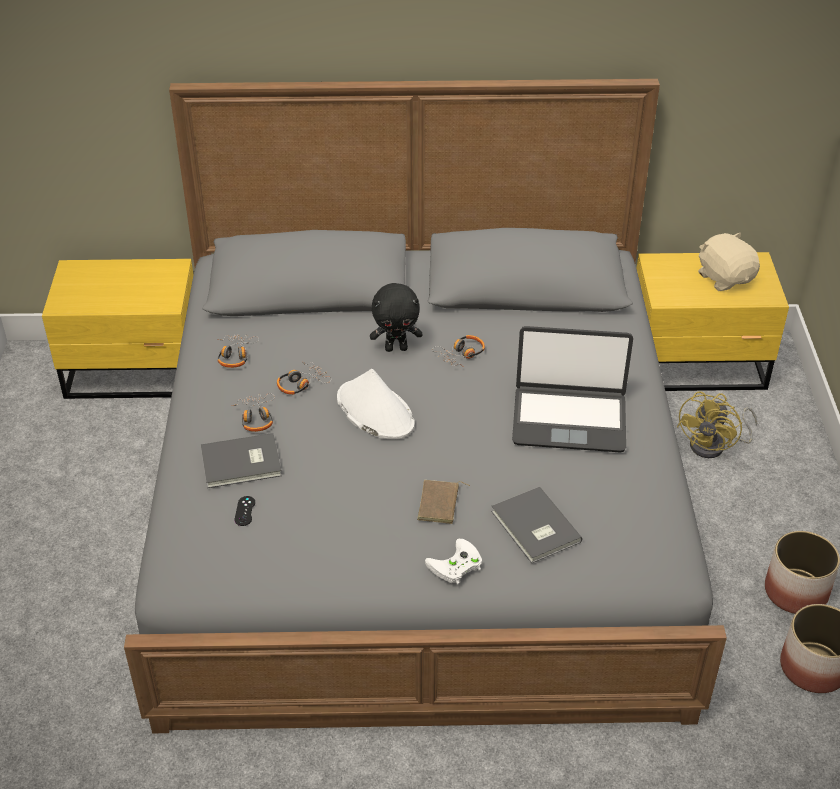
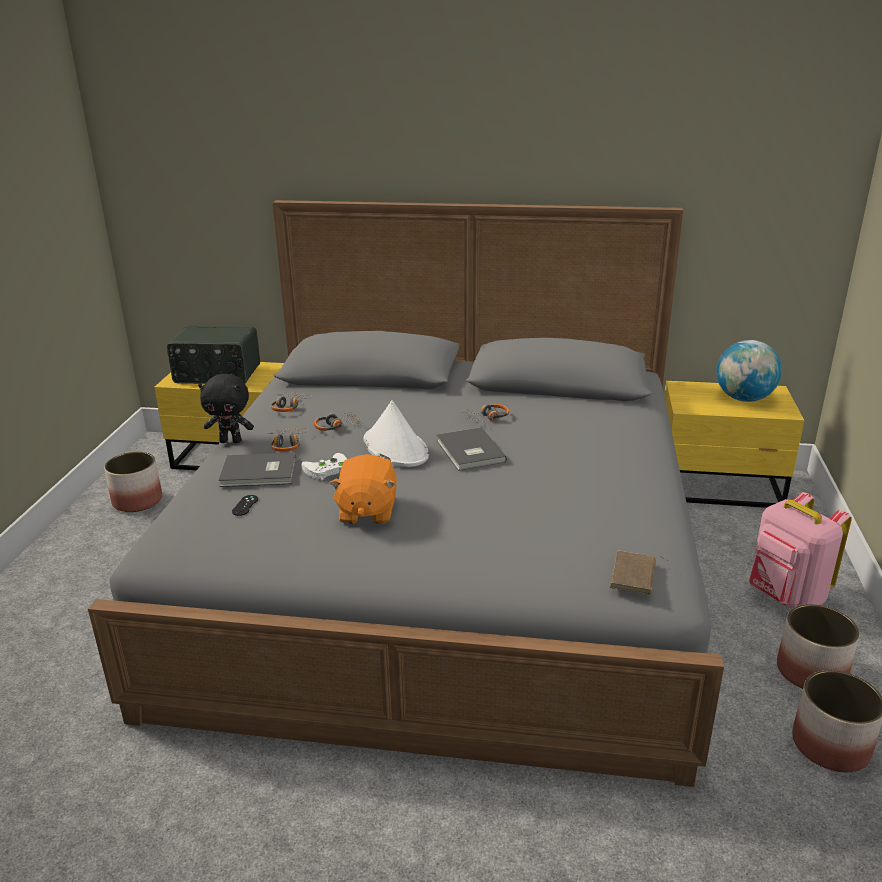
camera: 10 degrees right, 15 degrees down
black plush toy [370,283,422,352] -> black plush toy moved to [198,374,254,443]
brown book [417,480,470,524] -> brown book moved to [609,551,669,595]
white game controller [425,539,482,584] -> white game controller moved to [301,453,347,480]
grey book [491,487,582,563] -> grey book moved to [437,427,507,471]
laptop [512,326,633,452] -> none
yellow fan [677,391,757,458] -> none
beige plush toy [698,232,760,291] -> globe [716,340,782,402]
none -> planter [104,452,162,512]
none -> radio [167,325,260,384]
none -> orange plush toy [329,454,397,524]
none -> pink backpack [749,492,852,609]

